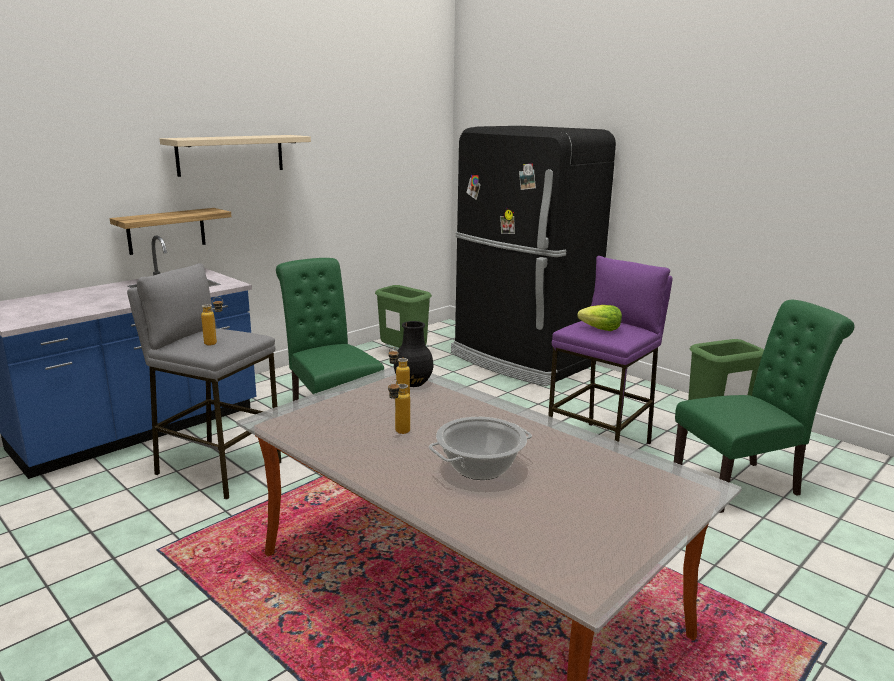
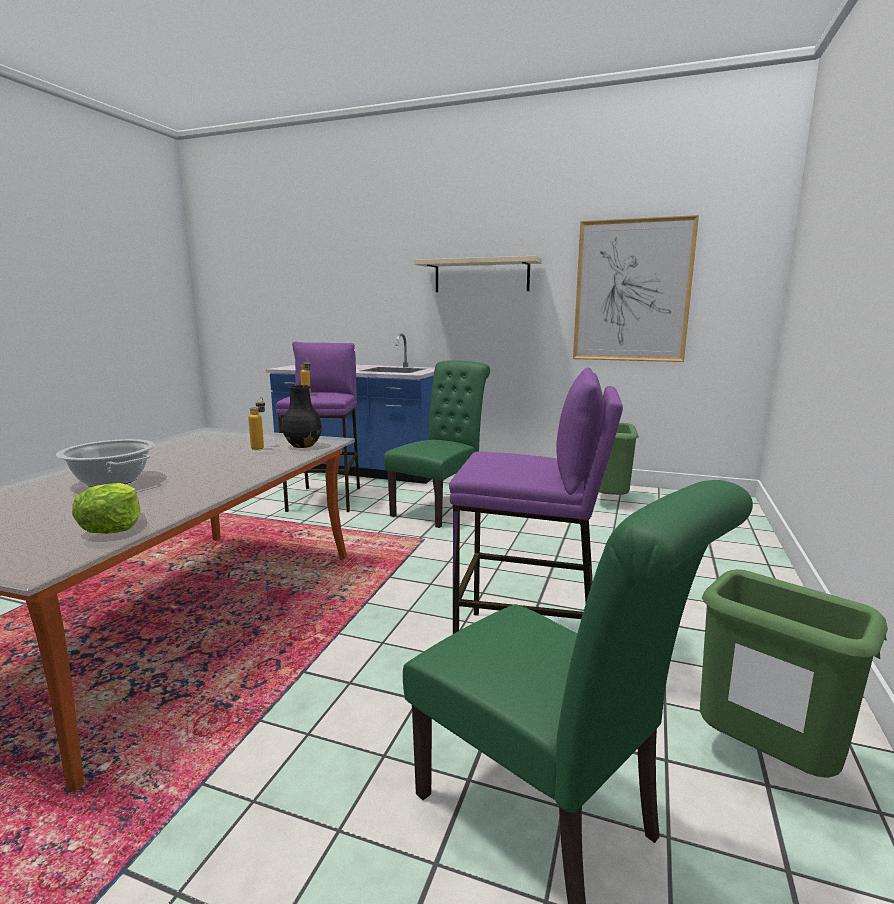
camera: 65 degrees right, 5 degrees down
shelf [110,208,231,255] -> none
grey stool [127,263,281,500] -> purple stool [276,341,360,512]
bottle [388,379,410,434] -> none
black fridge [451,126,616,386] -> none
lettuce [577,305,622,331] -> lettuce moved to [72,483,141,534]
none -> picture [573,215,699,362]

